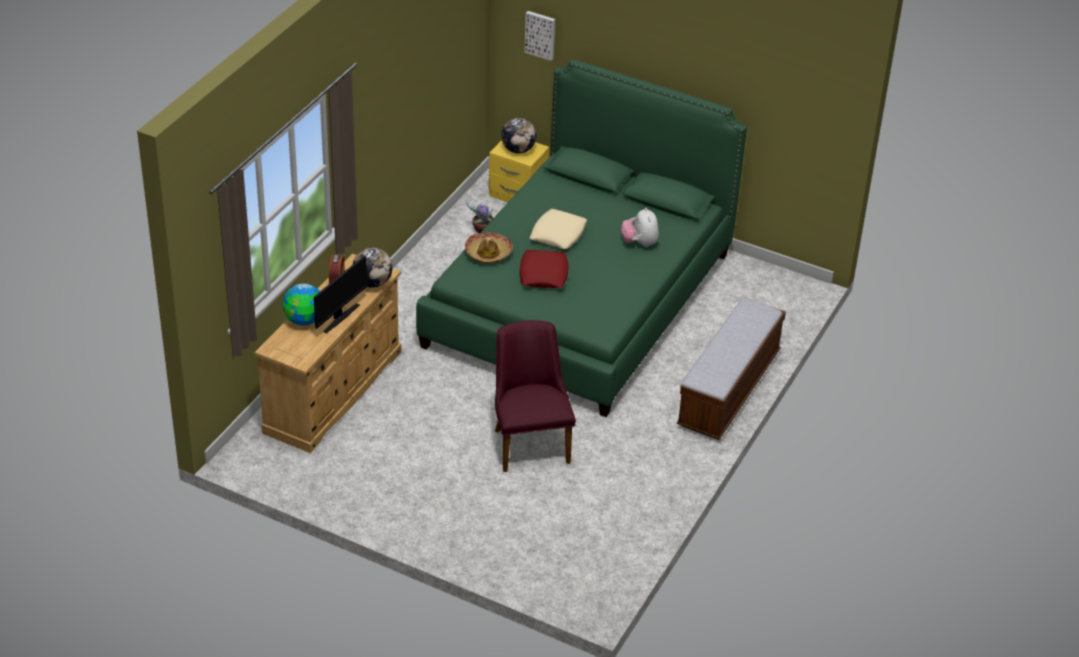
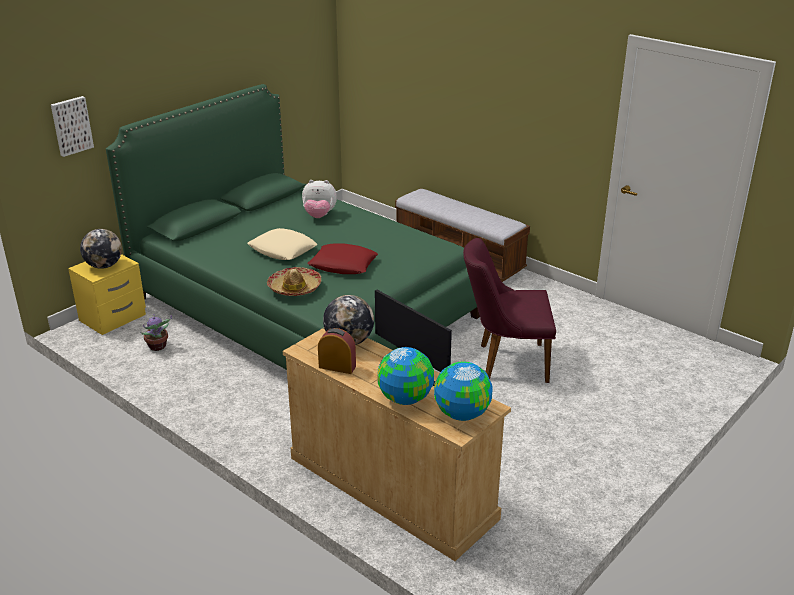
camera: 75 degrees left, 10 degrees down
none -> globe [434,361,493,421]

